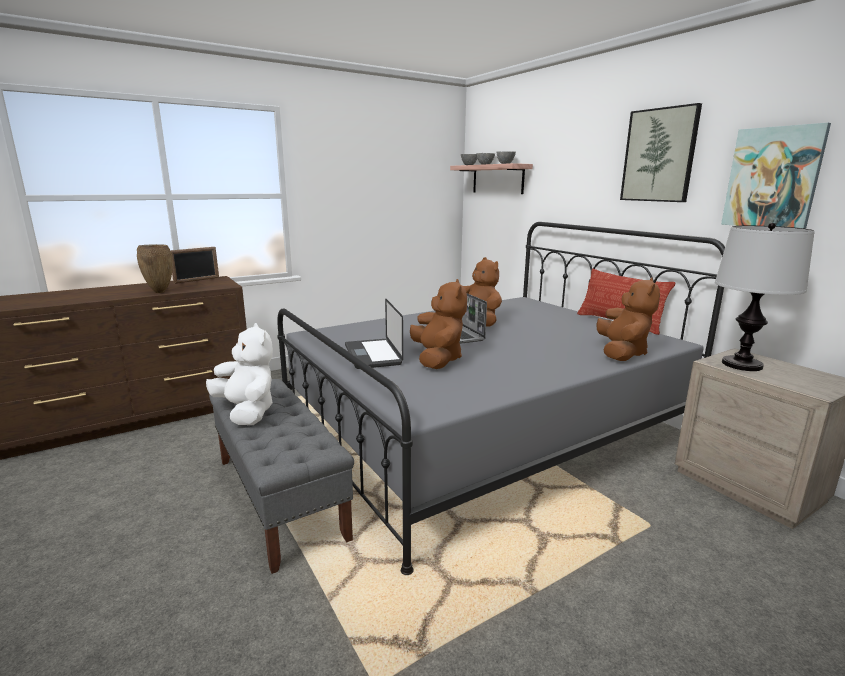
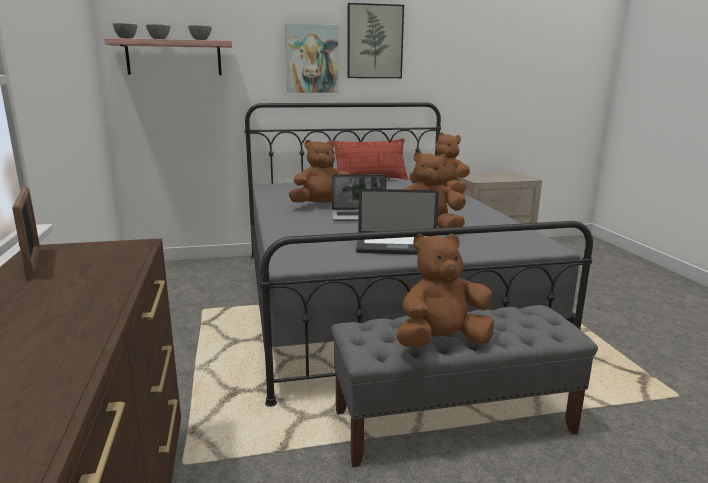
camera: 70 degrees left, 0 degrees up
brown vase [137,244,173,293] -> none
white plush toy [206,323,273,425] -> brown plush toy [397,234,494,347]
table lamp [715,223,815,371] -> none
picture [721,123,831,229] -> picture moved to [285,24,338,93]

